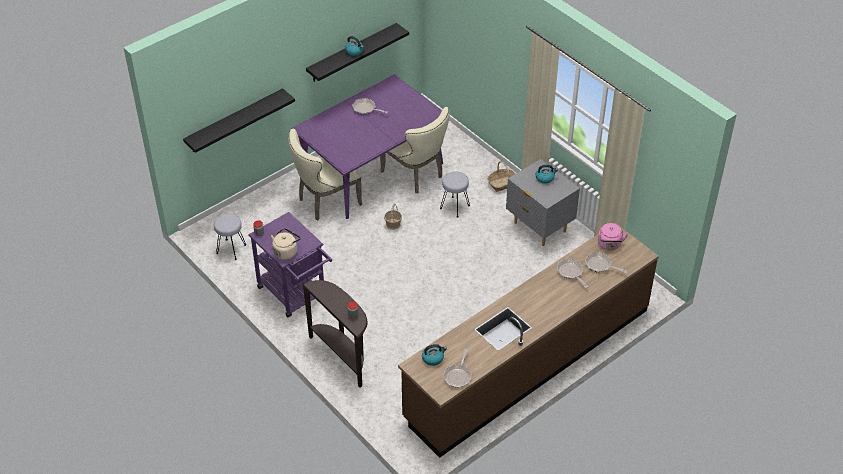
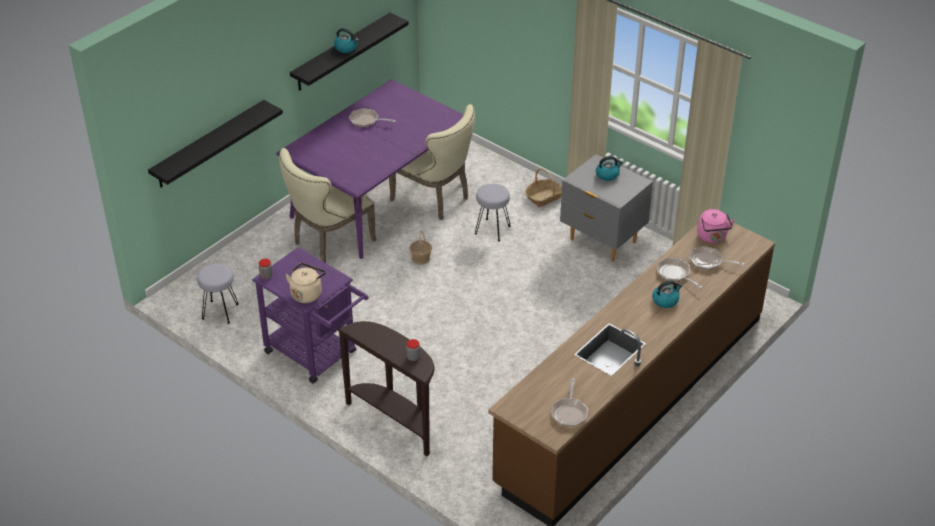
camera: 10 degrees left, 5 degrees down
kettle [422,344,447,366] -> kettle moved to [652,280,682,308]

